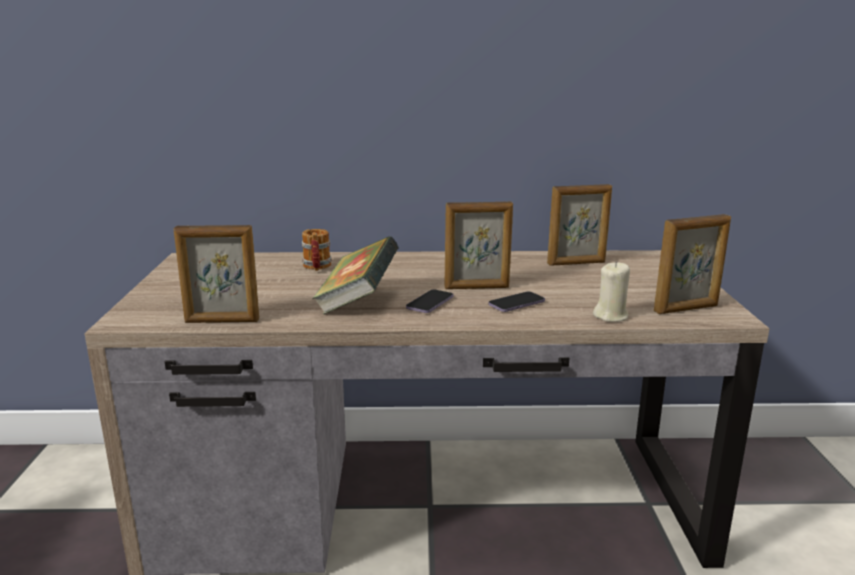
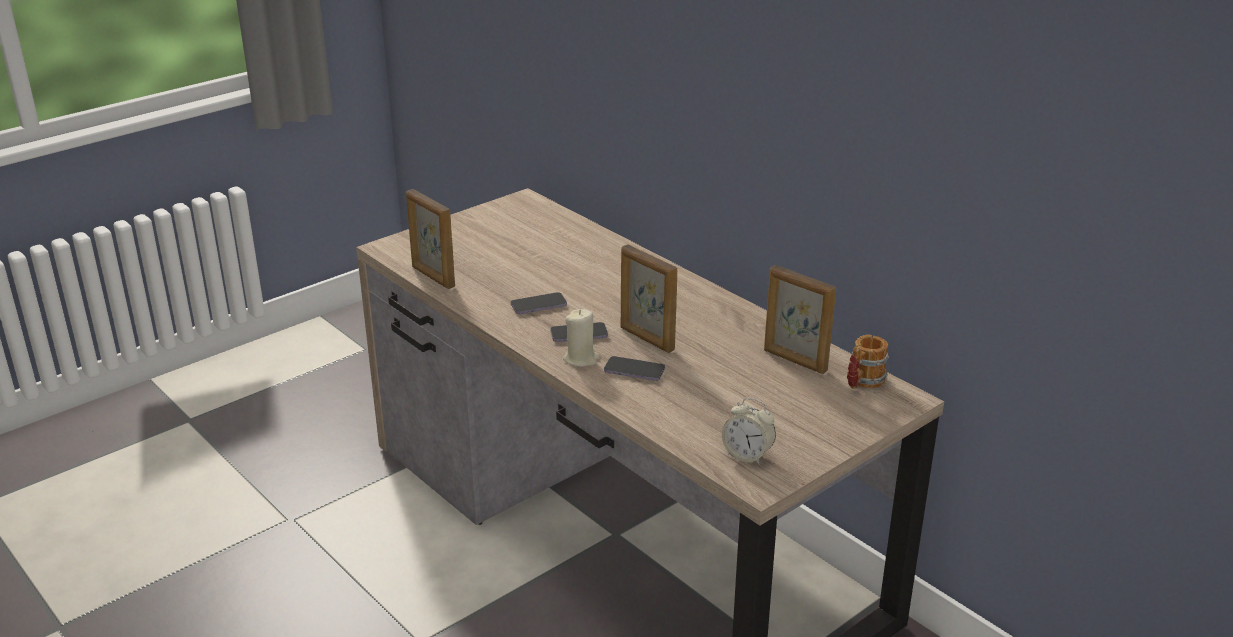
camera: 50 degrees right, 10 degrees up
mug [302,229,332,271] -> mug moved to [847,335,889,389]
book [312,236,399,314] -> phone [511,292,567,314]
beige candle [593,262,630,322] -> beige candle moved to [563,309,599,367]
picture frame [654,214,731,314] -> alarm clock [722,398,776,465]

